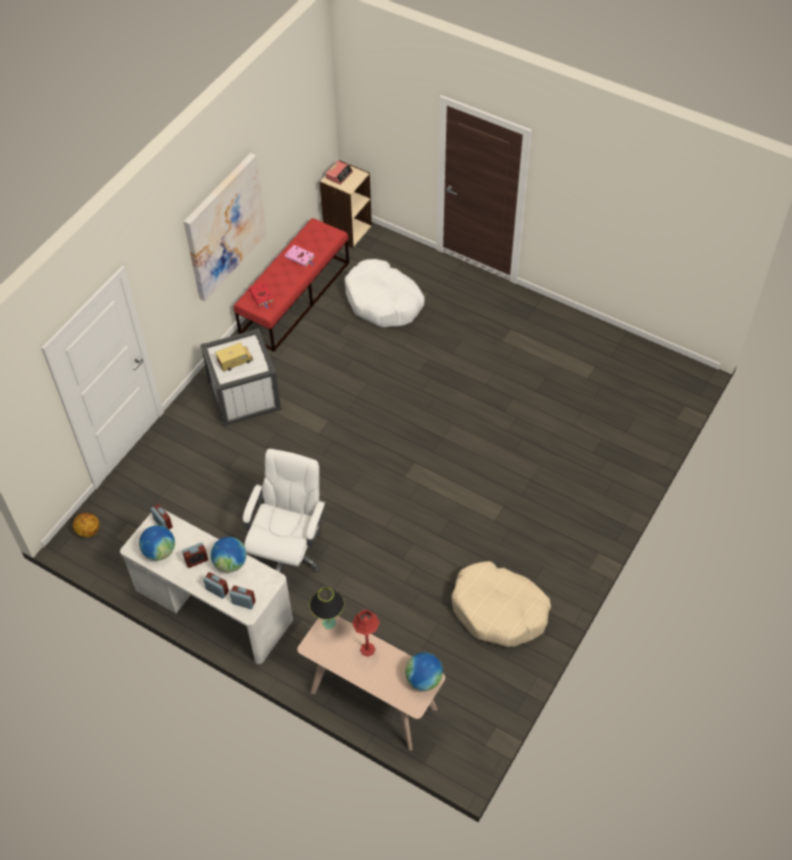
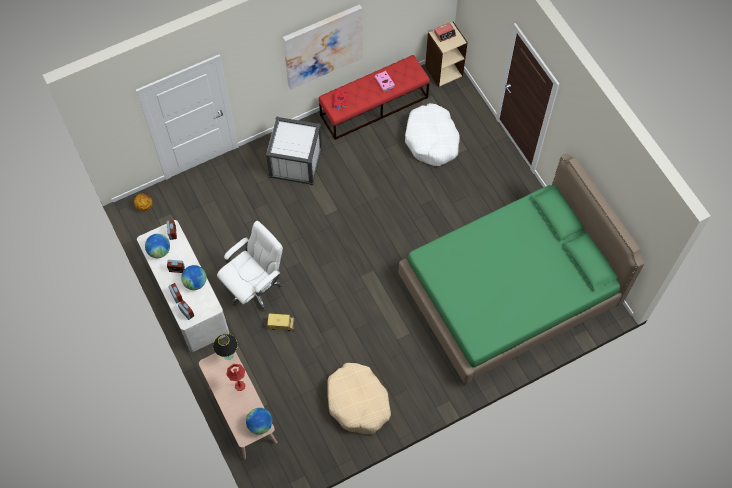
camera: 30 degrees right, 10 degrees up
toy truck [215,342,253,372] -> toy truck moved to [267,313,295,331]
none -> green bed [399,153,645,384]

